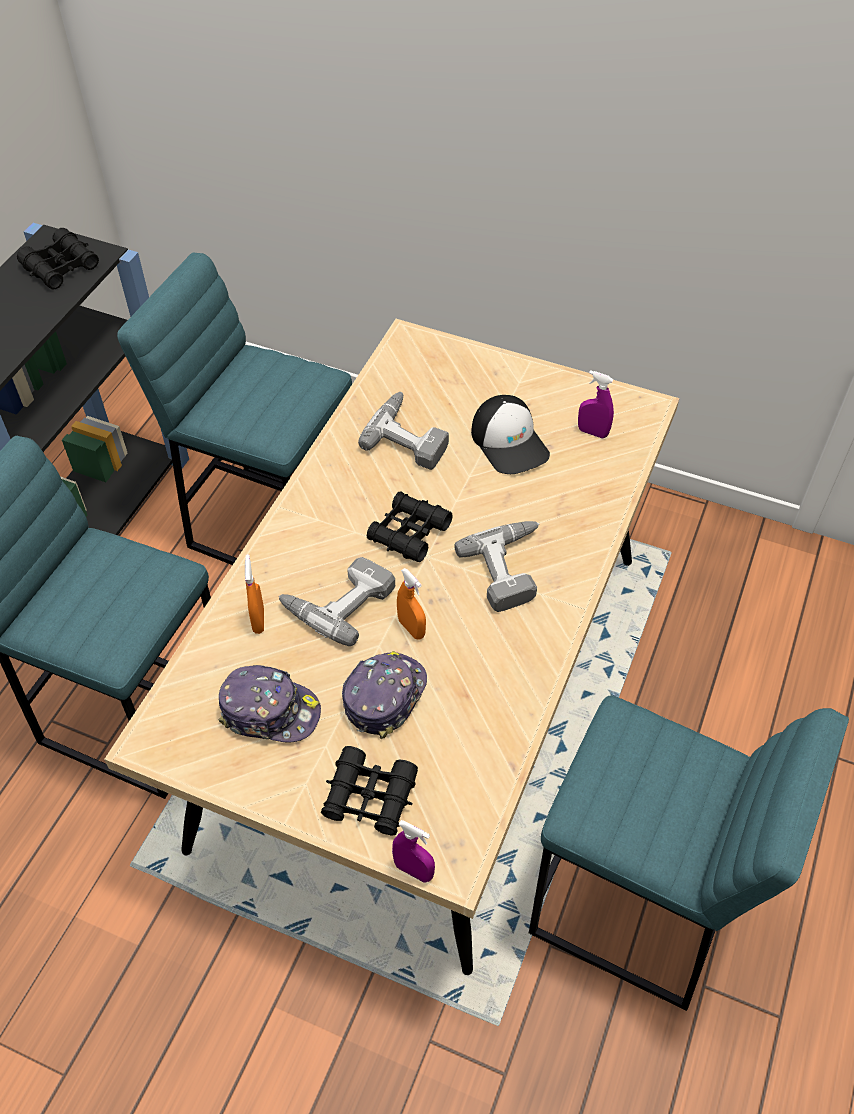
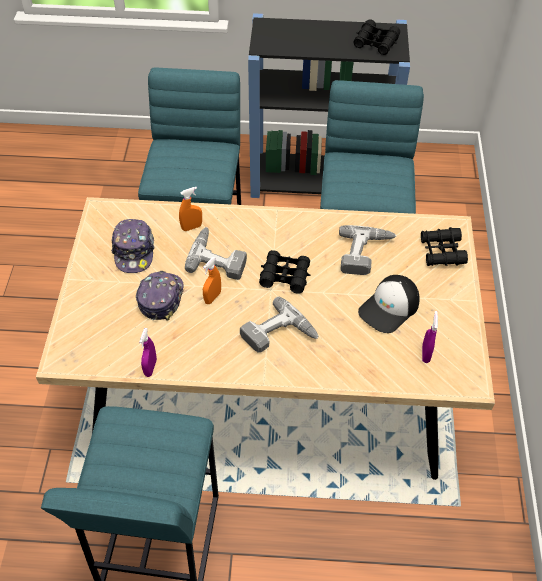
camera: 70 degrees right, 0 degrees up
black binoculars [321,746,418,836] -> black binoculars moved to [421,227,468,266]
cap [342,651,427,740] -> cap turned 90 degrees counterclockwise [136,271,184,321]
purple spray bottle [392,820,435,883] -> purple spray bottle moved to [139,328,157,377]

